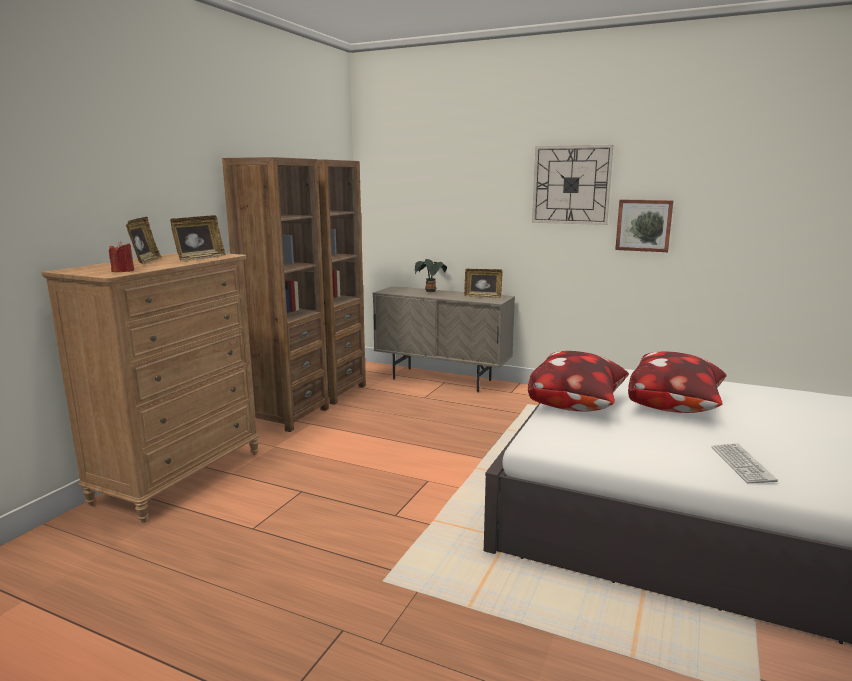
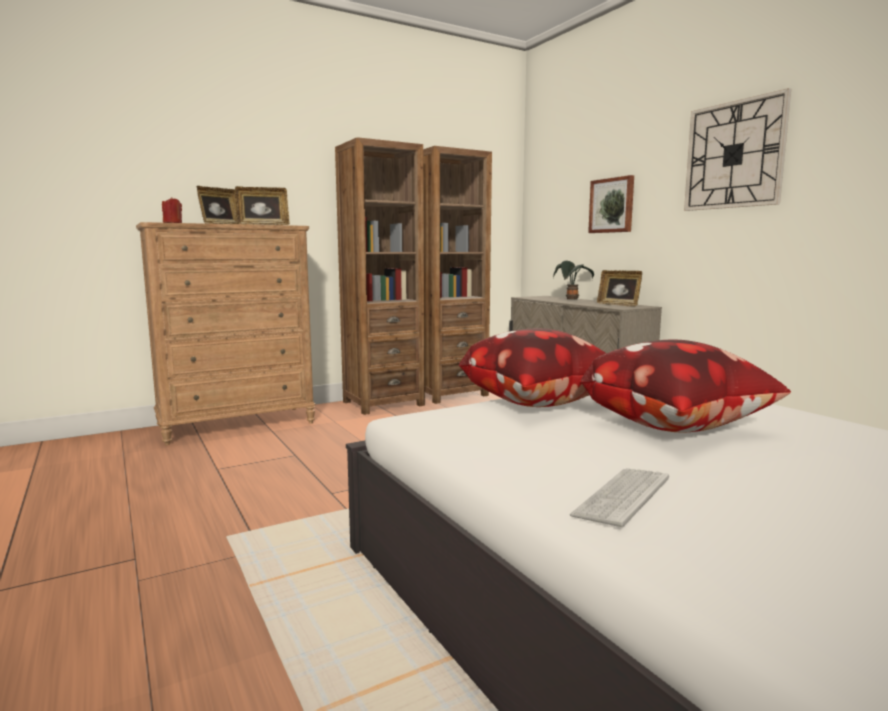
camera: 35 degrees right, 5 degrees down
picture [615,200,674,252] -> picture moved to [588,175,634,233]

